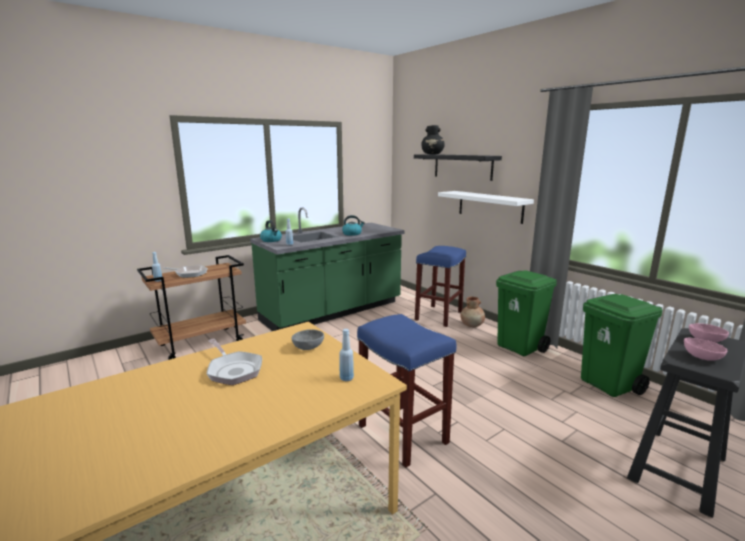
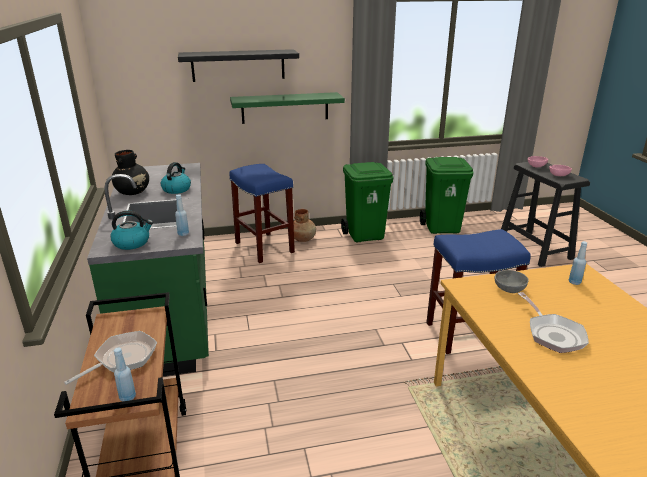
camera: 65 degrees left, 10 degrees up
frying pan [207,339,262,385] -> frying pan turned 90 degrees clockwise [518,292,589,353]
black vase [421,125,445,155] -> black vase moved to [112,150,149,195]
white shelf [438,191,534,224] -> green shelf [230,92,345,124]

